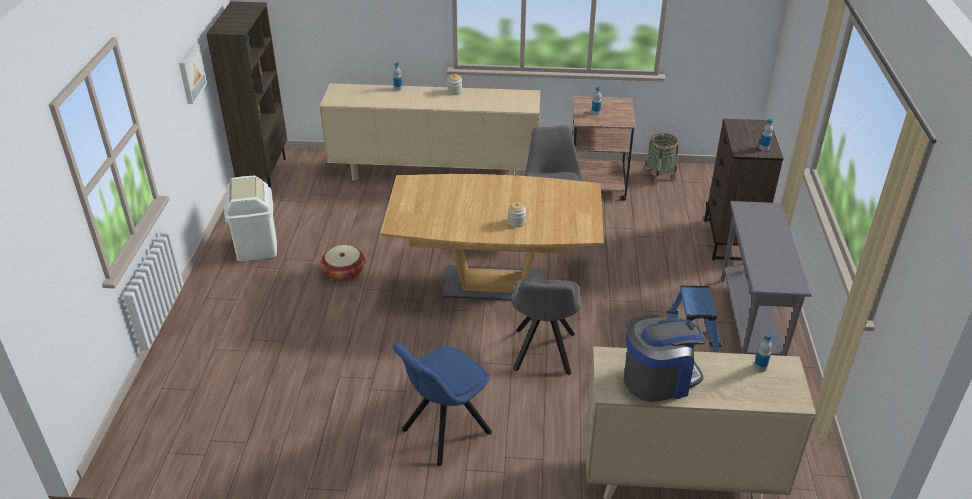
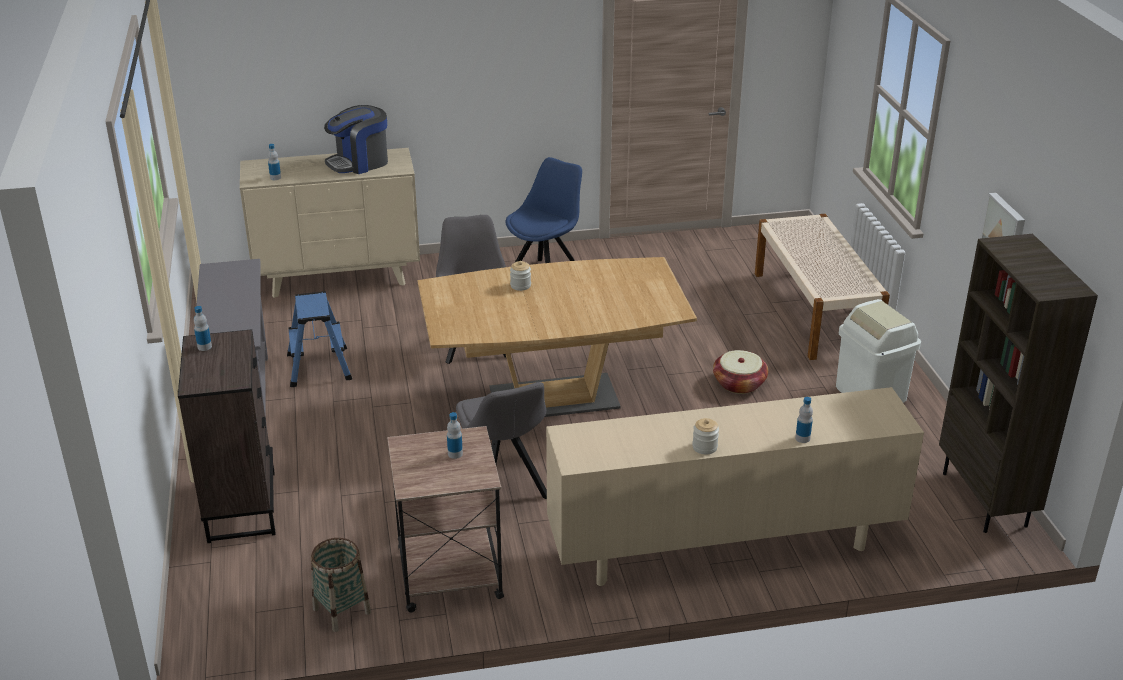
camera: 165 degrees right, 5 degrees down
none -> beige bench [755,214,890,360]

